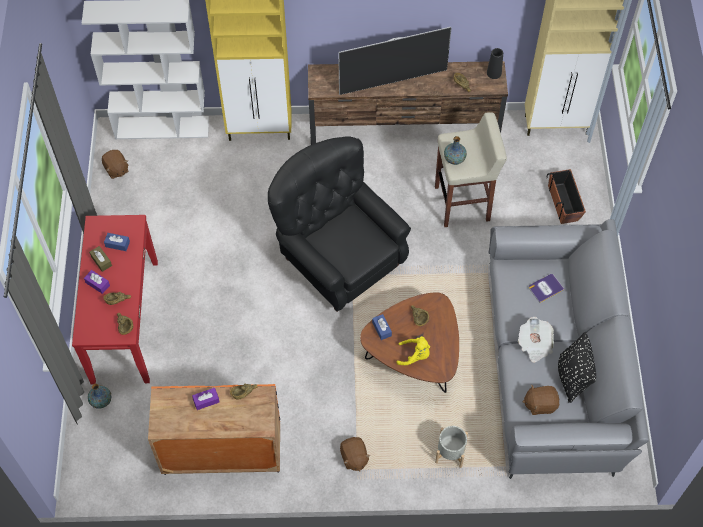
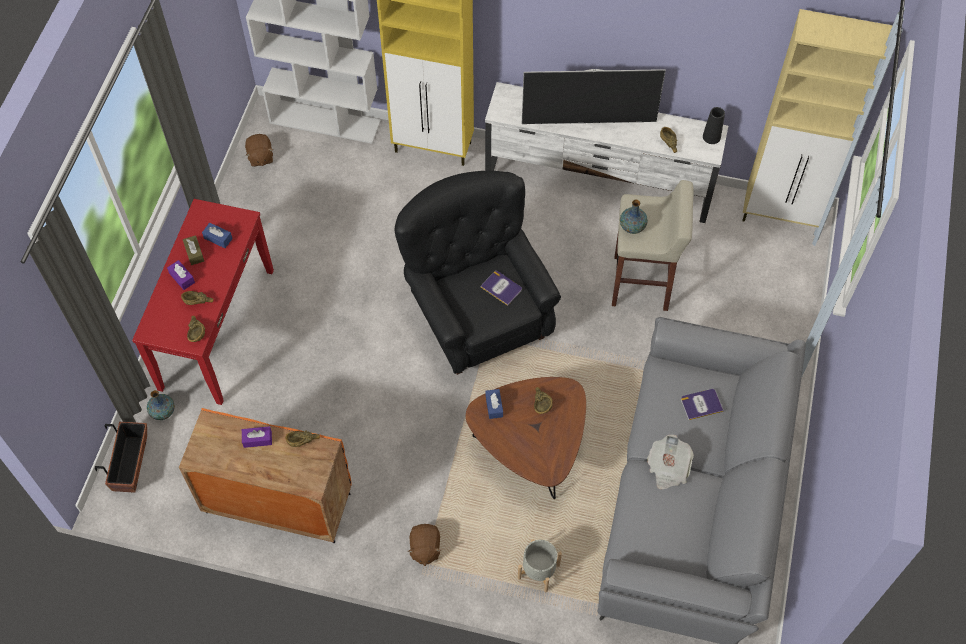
camera: 15 degrees right, 0 degrees up
brown tv stand [308,61,508,145] -> white tv stand [485,82,728,223]
yellow plush toy [396,336,430,365] -> none
brown plush toy [522,384,559,415] -> none
planter [547,169,586,224] -> planter moved to [95,422,147,492]
black pillow [558,332,596,403] -> none
none -> book [480,271,522,306]

